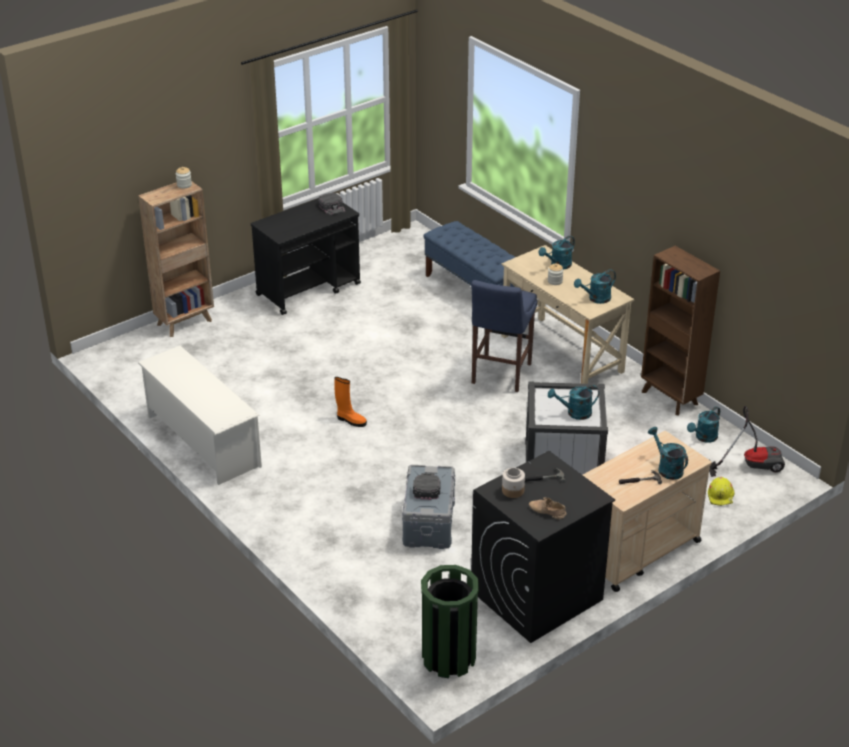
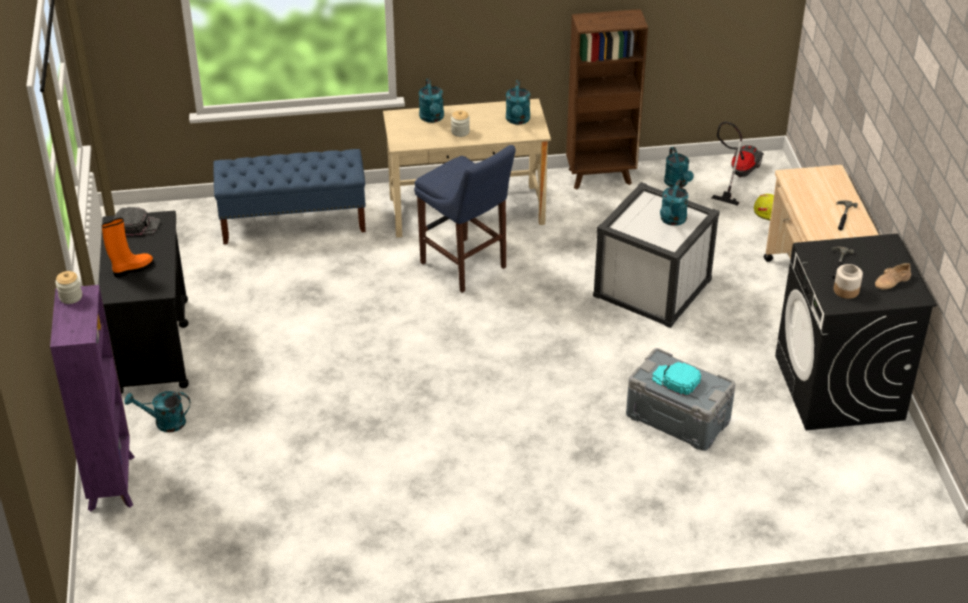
camera: 60 degrees left, 5 degrees up
brown bookcase [138,182,214,337] -> purple bookcase [50,285,135,511]
white shoe rack [138,346,262,485] -> none
orange boot [334,377,367,427] -> orange boot moved to [102,218,154,277]
black cap [413,473,440,500] -> turquoise cap [652,362,701,396]
green trash can [421,565,479,678] -> none
turquoise watering can [648,427,688,480] -> turquoise watering can moved to [125,391,190,432]

